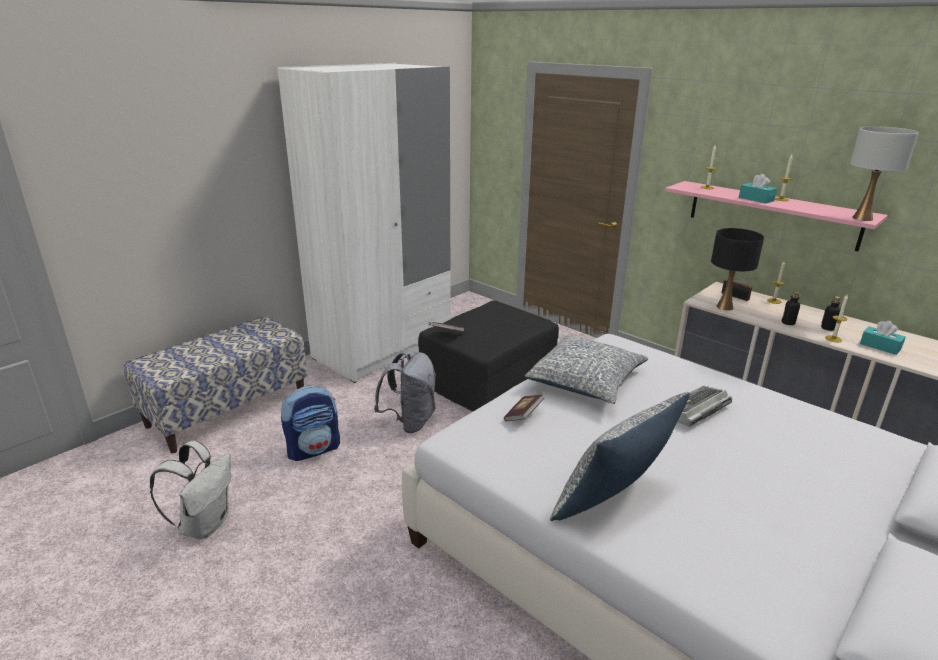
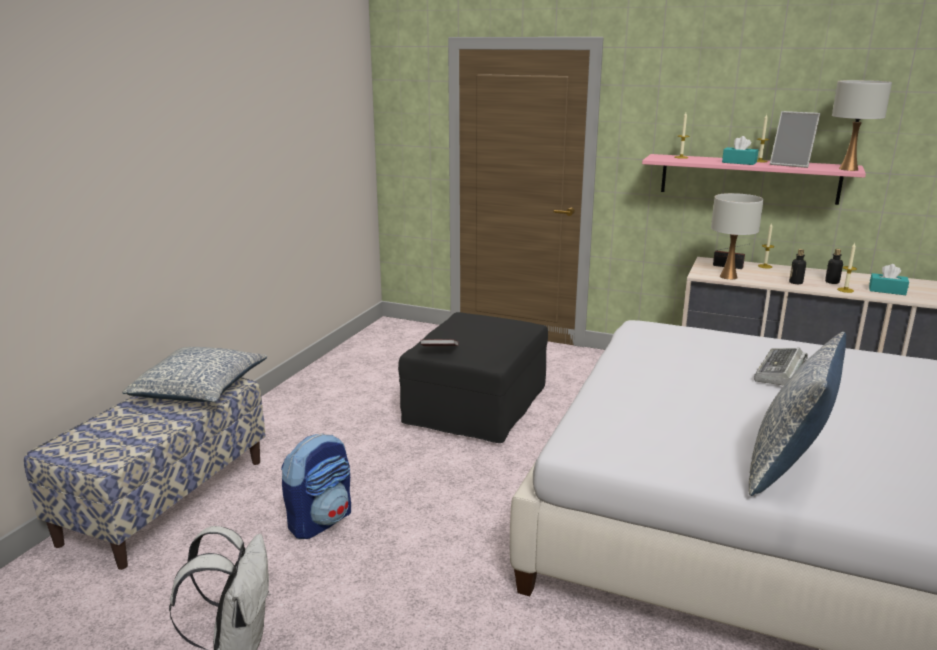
camera: 20 degrees left, 5 degrees down
white wardrobe [277,63,451,383] -> none
grey backpack [374,351,436,433] -> none
book [504,394,544,421] -> none
pillow [525,335,648,404] -> pillow moved to [122,347,267,402]
black table lamp [711,228,764,311] -> white table lamp [711,193,764,280]
none -> picture frame [770,111,820,168]

